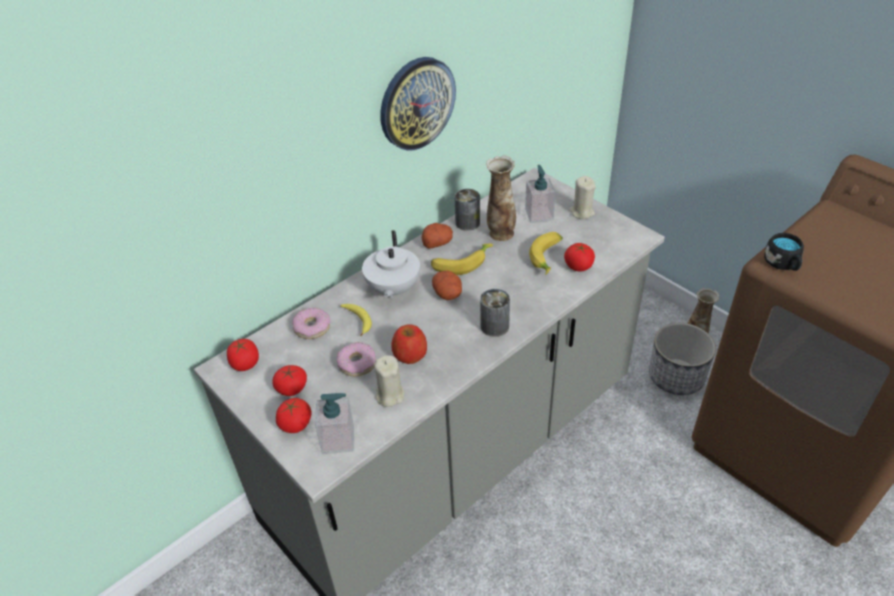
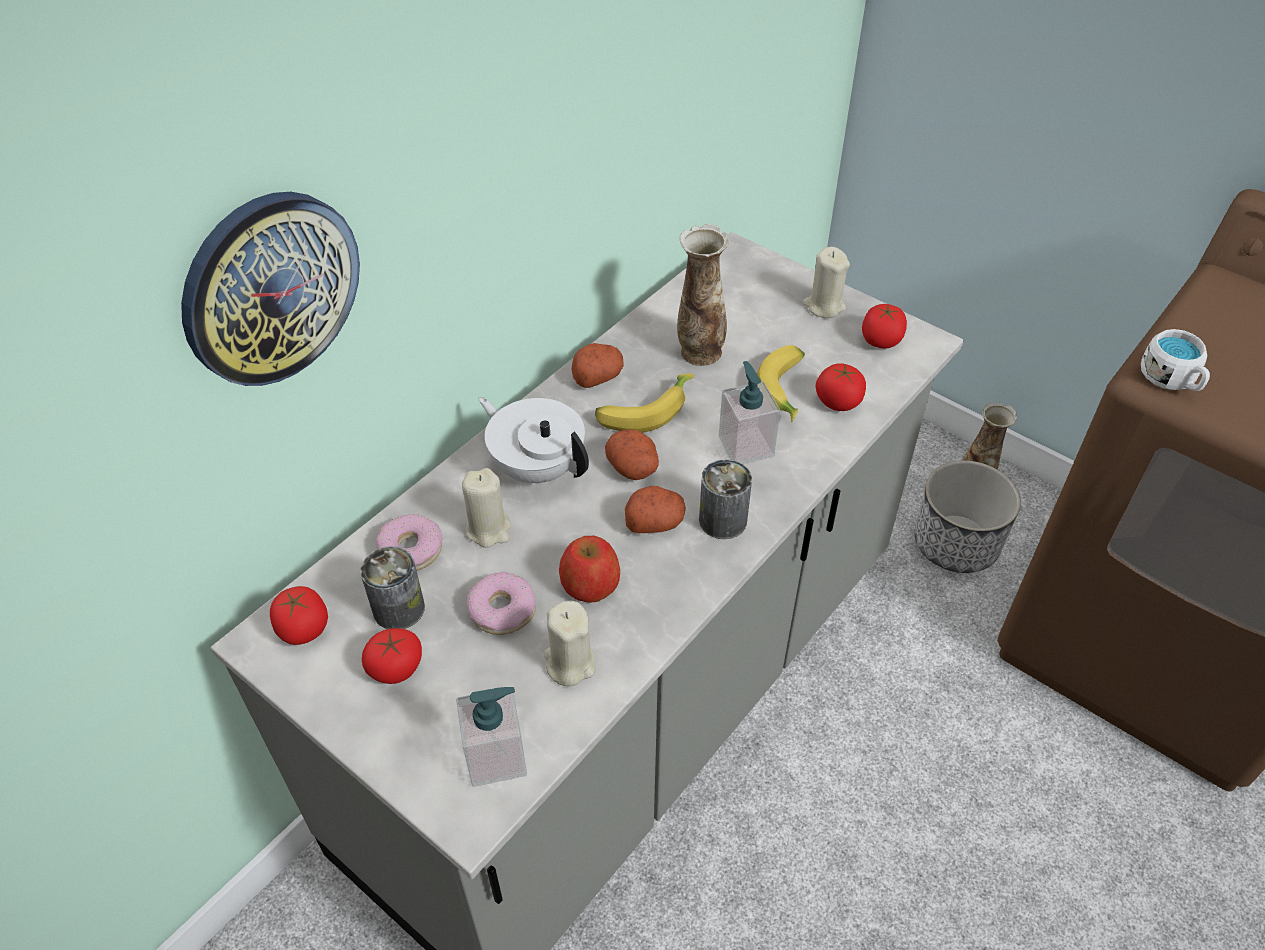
camera: 10 degrees left, 5 degrees up
tomato [276,398,312,433] -> tomato moved to [862,304,907,348]
banana [340,304,372,336] -> beige candle [462,468,511,548]
white teapot [362,230,420,299] -> white teapot turned 135 degrees clockwise [478,397,589,483]
wall clock [380,57,456,150] -> wall clock moved to [181,192,360,386]
can [455,189,480,231] -> can moved to [360,546,425,629]
soap dispenser [525,165,556,223] -> soap dispenser moved to [719,361,780,464]
black mug [764,233,804,271] -> white mug [1141,329,1210,391]
none -> potato [625,486,686,533]

